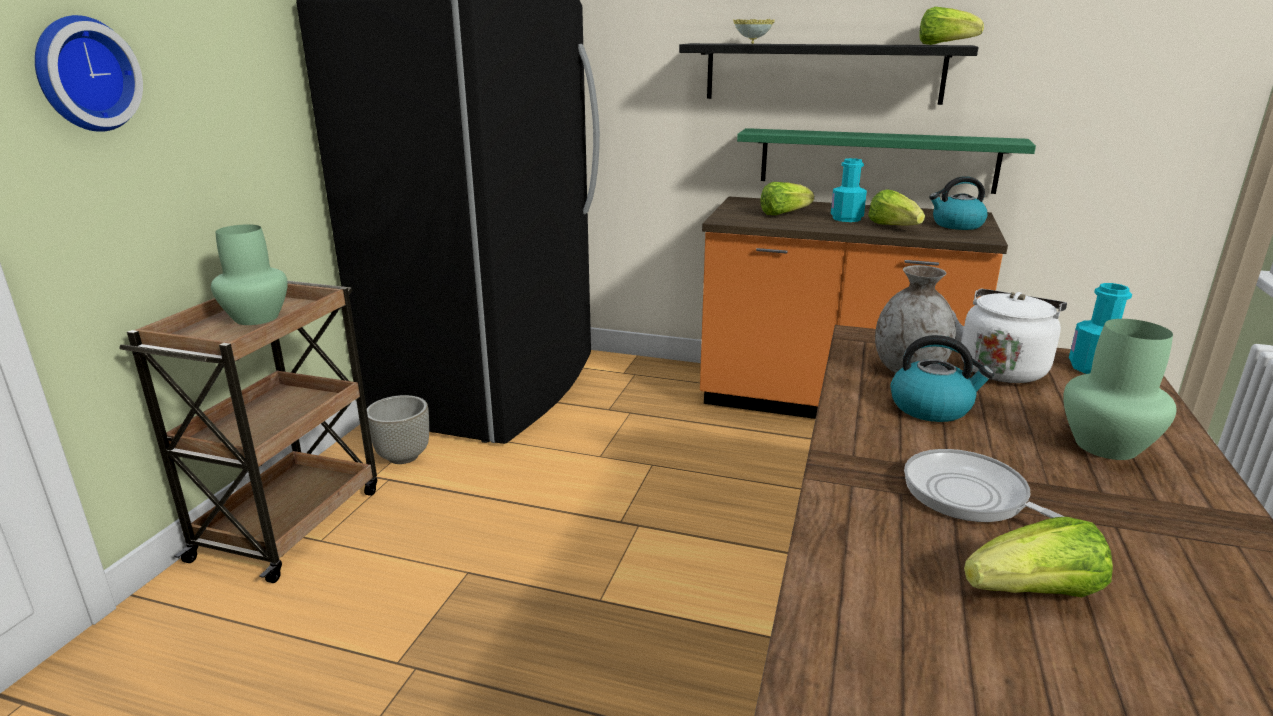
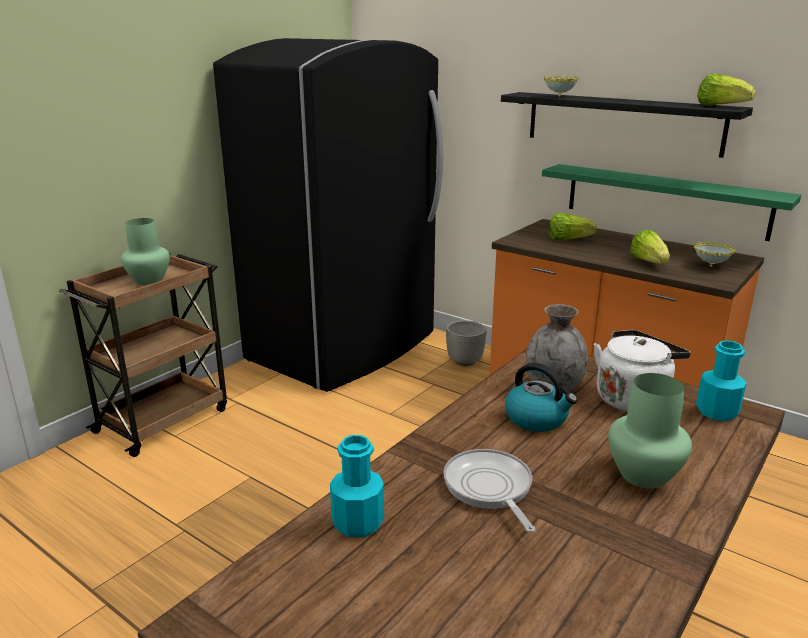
camera: 20 degrees right, 0 degrees up
wall clock [35,15,143,132] -> none
grey planter [367,395,429,464] -> grey planter moved to [446,320,487,366]
turquoise bottle [831,158,867,222] -> turquoise bottle moved to [330,435,384,538]
kettle [929,176,988,230] -> bowl [694,242,736,267]
lettuce [964,517,1113,597] -> none

